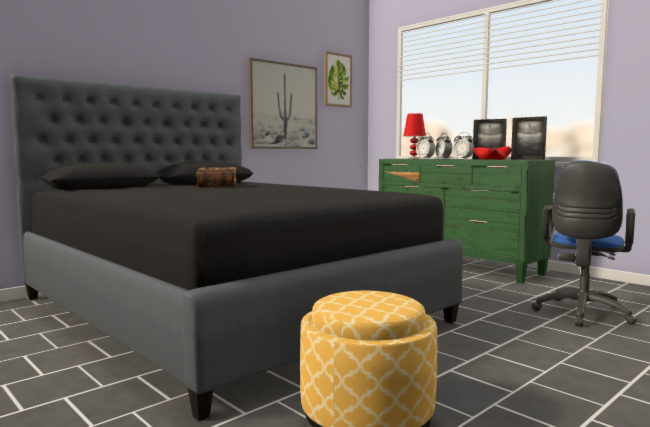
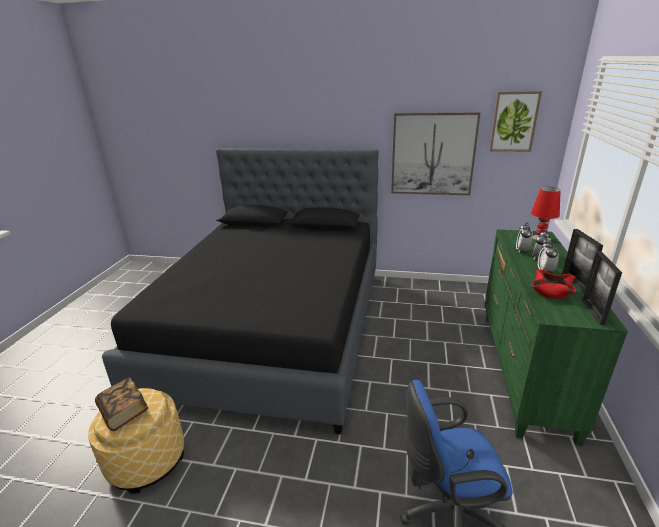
camera: 55 degrees right, 20 degrees up
book [196,167,237,188] -> book moved to [95,377,148,431]

